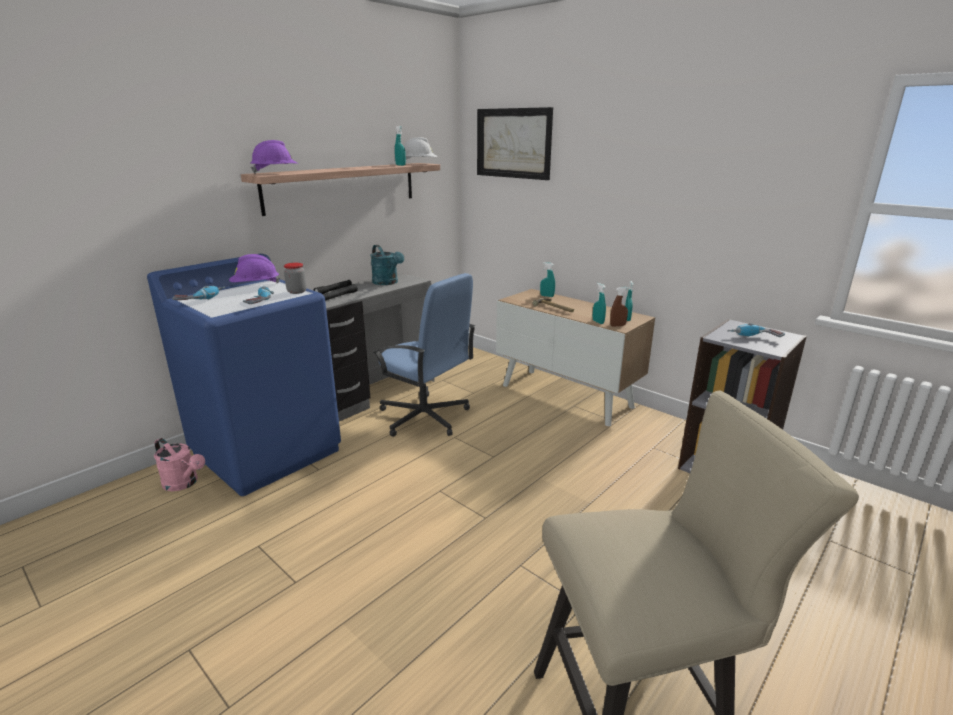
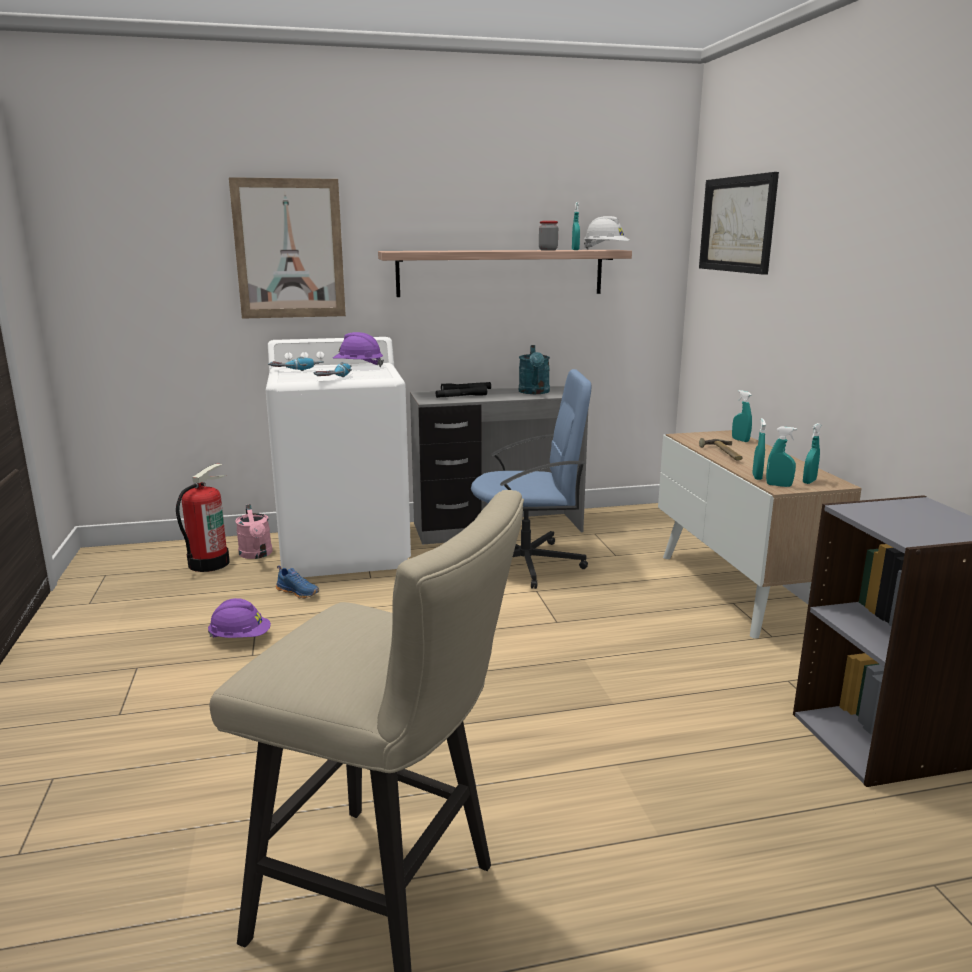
camera: 35 degrees right, 5 degrees down
blue washing machine [147,254,341,496] -> white washing machine [266,337,411,577]
purple hard hat [250,140,298,174] -> purple hard hat moved to [208,598,271,638]
jar [284,263,306,294] -> jar moved to [539,221,558,251]
blue office chair [373,273,475,437] -> blue office chair turned 75 degrees counterclockwise [471,369,592,589]
brown spray bottle [610,287,629,327] -> turquoise spray bottle [766,426,797,487]
power drill [727,323,785,337] -> none
none -> fire extinguisher [176,464,230,572]
none -> picture [229,177,346,319]
none -> blue shoe [276,565,319,598]

